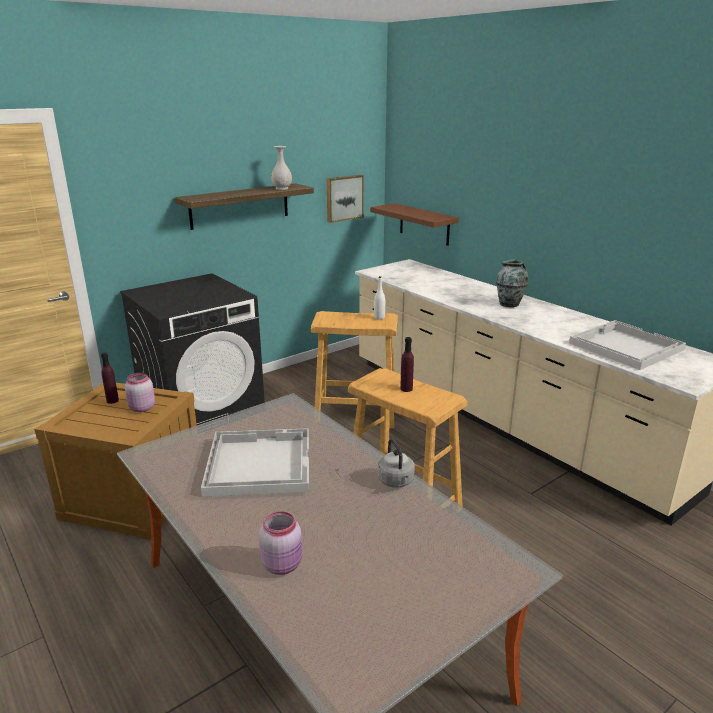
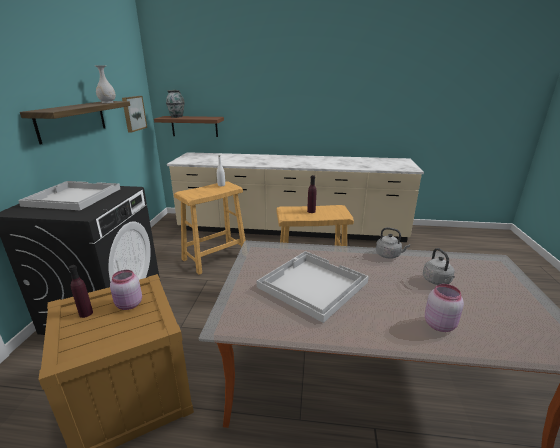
camera: 45 degrees left, 0 degrees up
vase [496,259,528,307] -> vase moved to [166,90,185,118]
white tray [569,320,686,370] -> white tray moved to [18,181,120,210]
none -> grey kettle [423,248,455,285]

